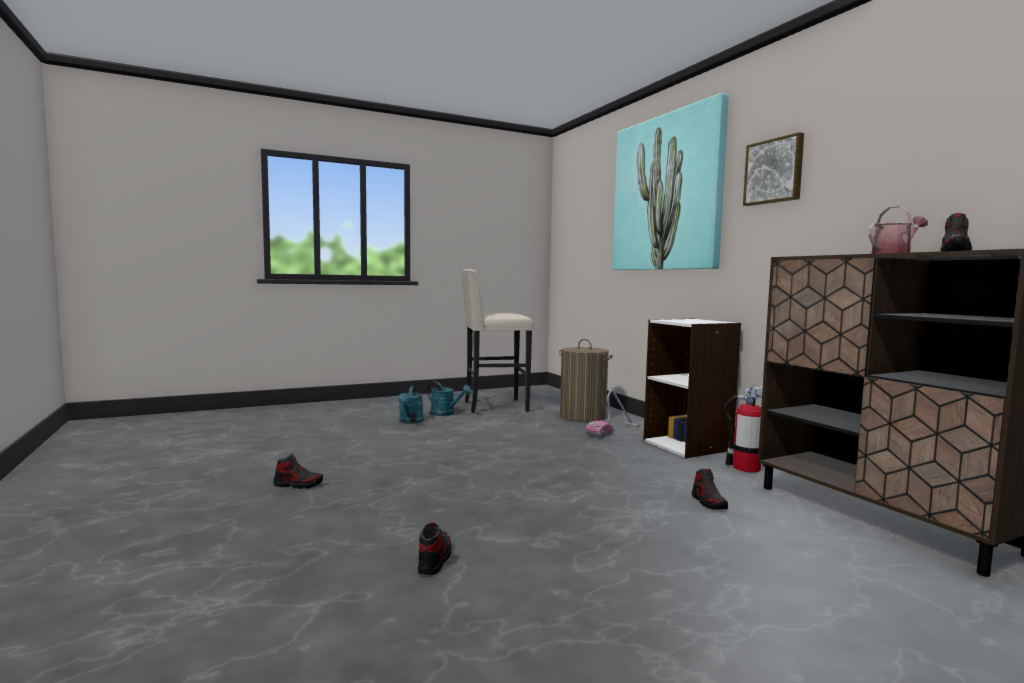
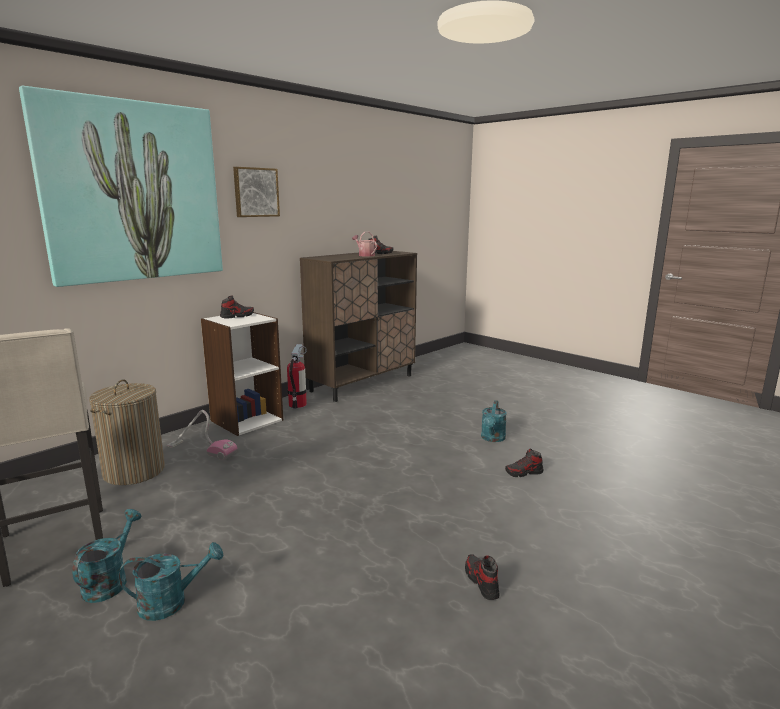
camera: 110 degrees left, 10 degrees up
shoe [692,469,728,510] -> shoe moved to [220,296,254,319]
none -> turquoise watering can [481,400,507,442]

